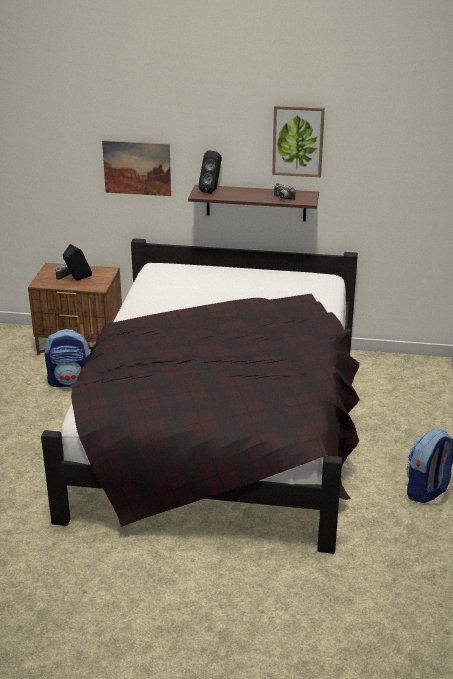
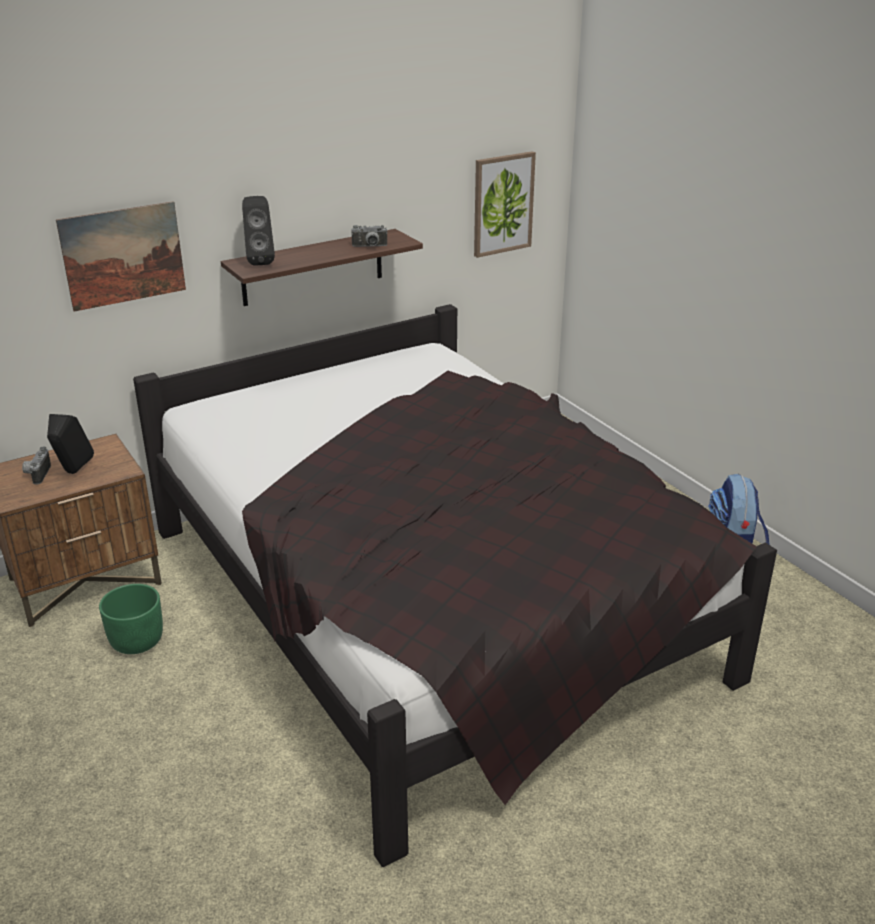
camera: 40 degrees left, 0 degrees up
backpack [45,329,90,387] -> green planter [99,584,163,654]
picture [272,105,325,177] -> picture moved to [474,151,536,258]

